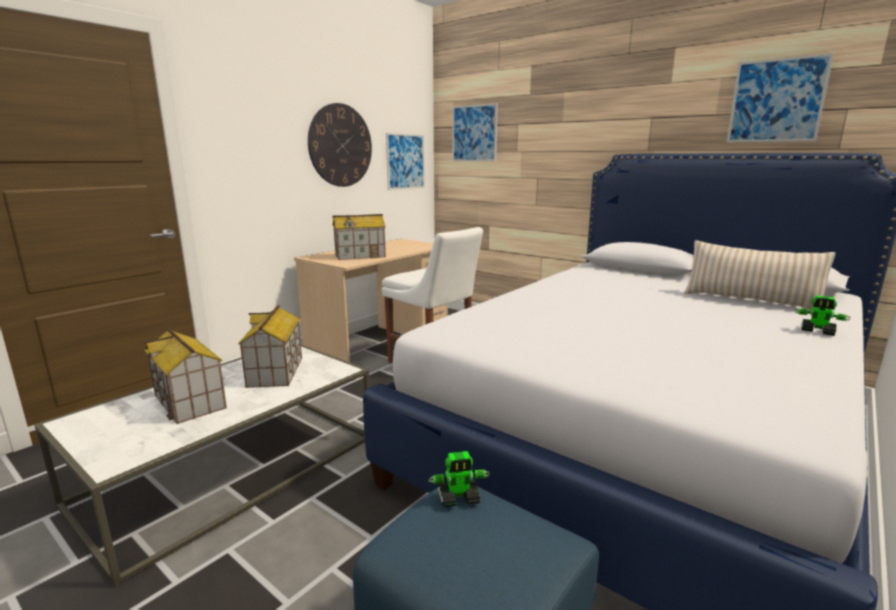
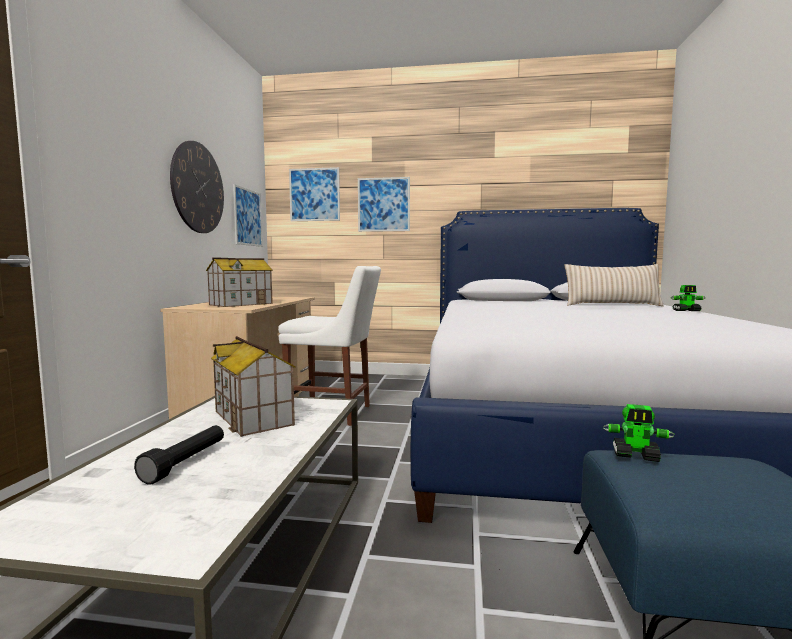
camera: 30 degrees left, 10 degrees down
toy house [144,328,227,424] -> black flashlight [134,425,224,485]
toy robot [429,451,490,507] -> toy robot turned 60 degrees clockwise [603,404,675,462]
picture [726,53,834,143] -> picture moved to [358,177,410,232]

